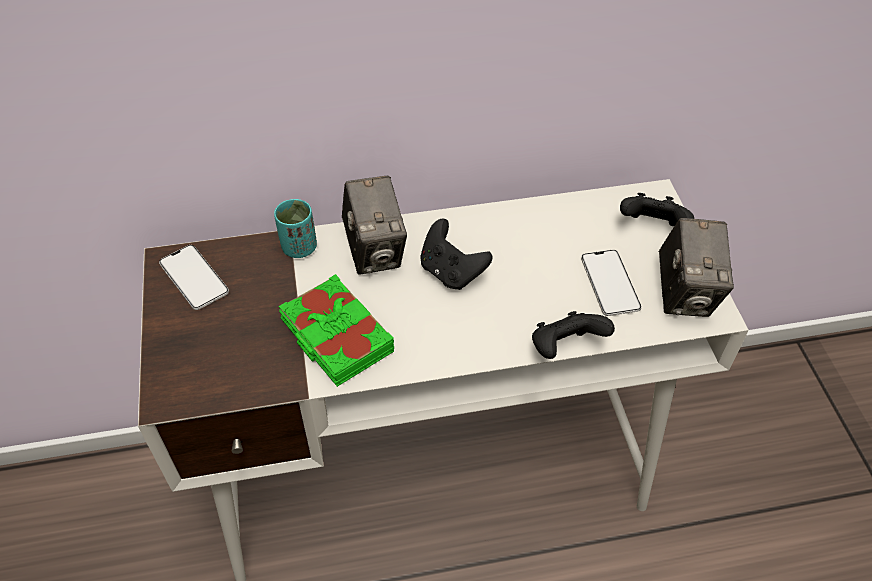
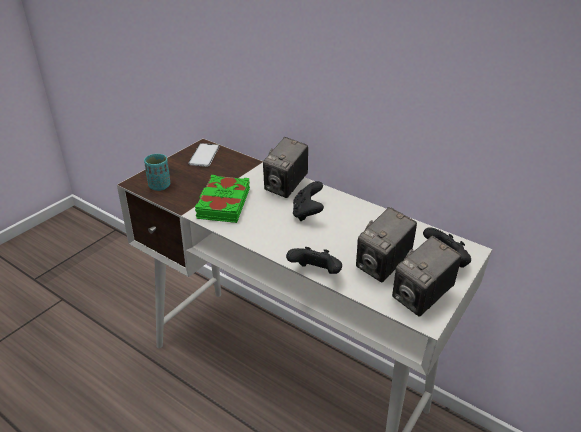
camera: 45 degrees right, 15 degrees down
turquoise cup [274,199,317,258] -> turquoise cup moved to [144,154,170,191]
phone [581,250,642,316] -> camera [356,207,417,282]

